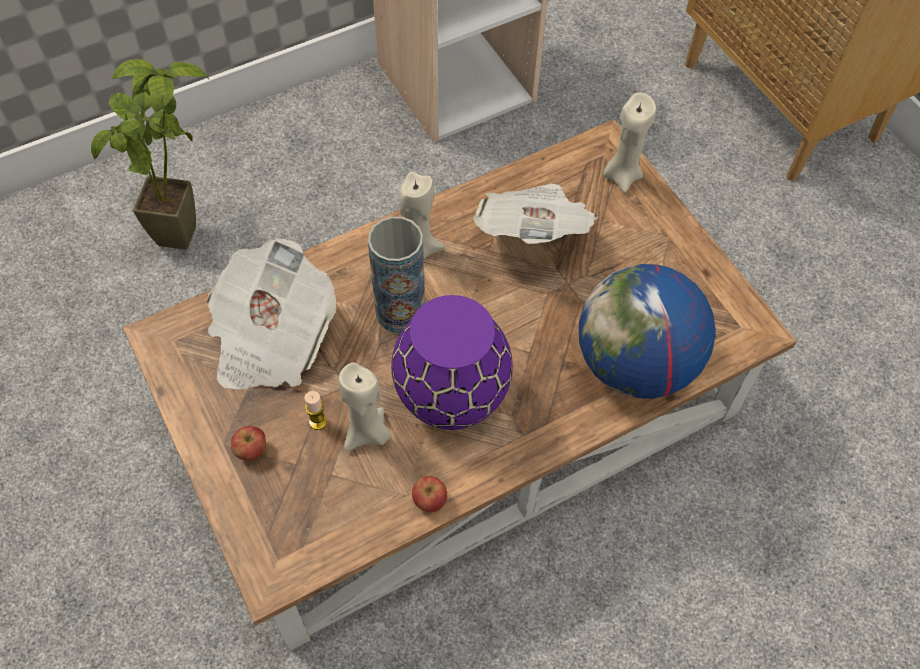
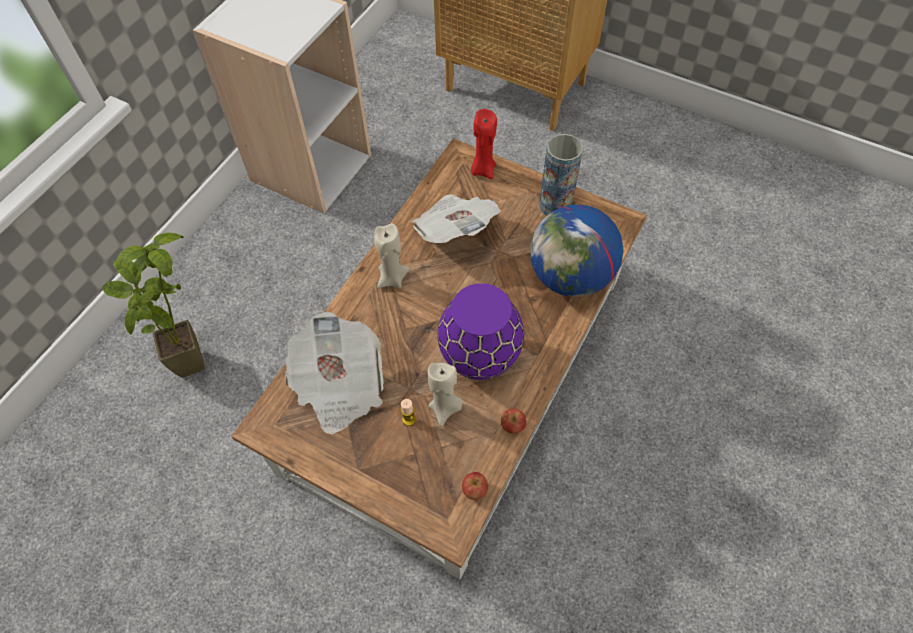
camera: 30 degrees left, 0 degrees up
apple [231,426,266,461] -> apple moved to [462,472,488,500]
vase [368,216,425,333] -> vase moved to [539,134,583,215]
beige candle [603,92,656,193] -> red candle [471,109,497,179]

